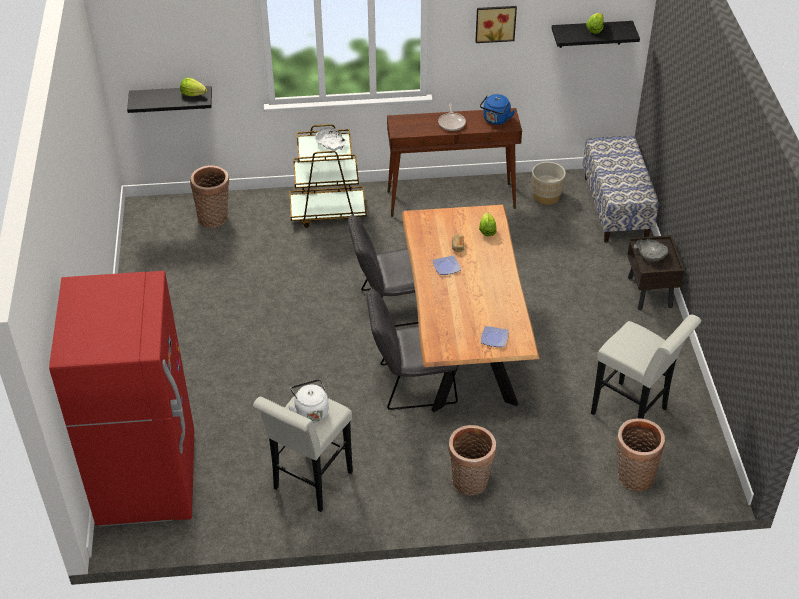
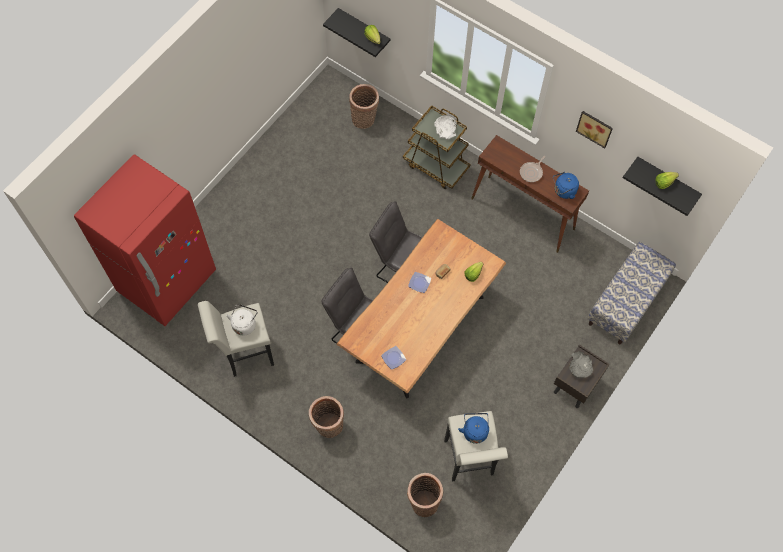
camera: 40 degrees right, 20 degrees up
beige planter [531,162,566,205] -> none
none -> blue kettle [458,413,489,444]

